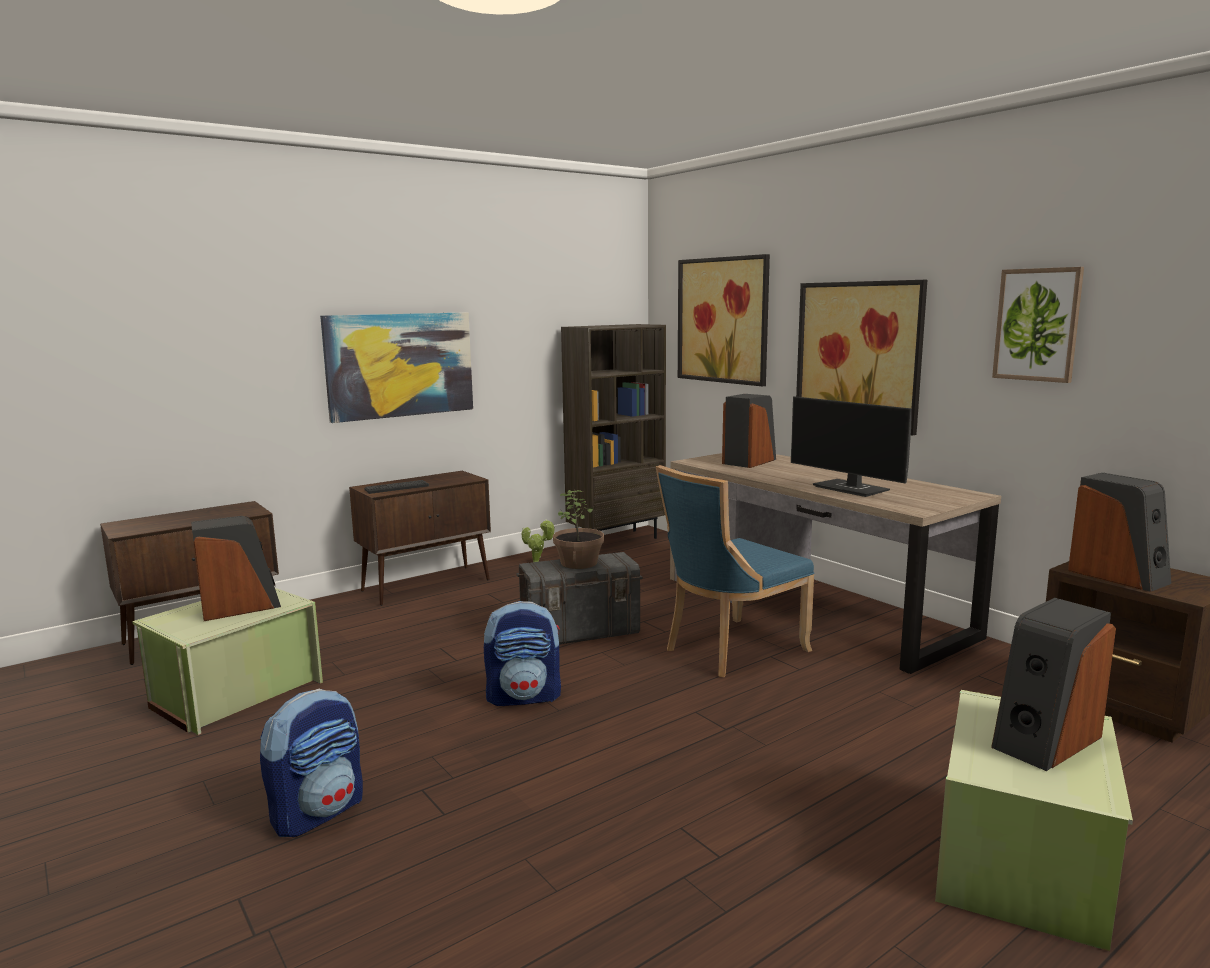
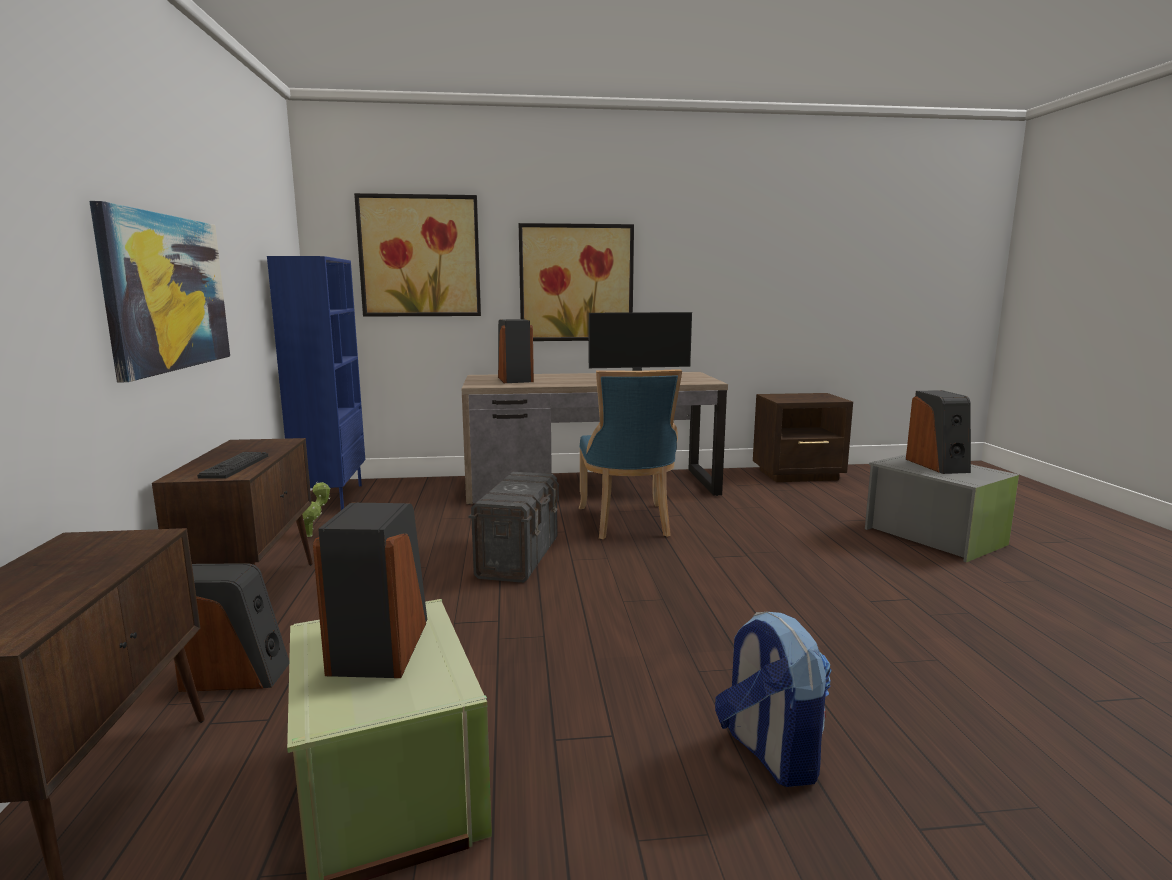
camera: 60 degrees left, 0 degrees up
backpack [484,601,561,706] -> none
potted plant [553,490,604,569] -> none
brown bookcase [561,324,666,539] -> blue bookcase [267,256,365,510]
green storage box [935,690,1133,951] -> grey storage box [865,454,1019,562]
picture [992,267,1084,383] -> none
speaker [1068,473,1171,592] -> speaker moved to [174,563,289,692]

